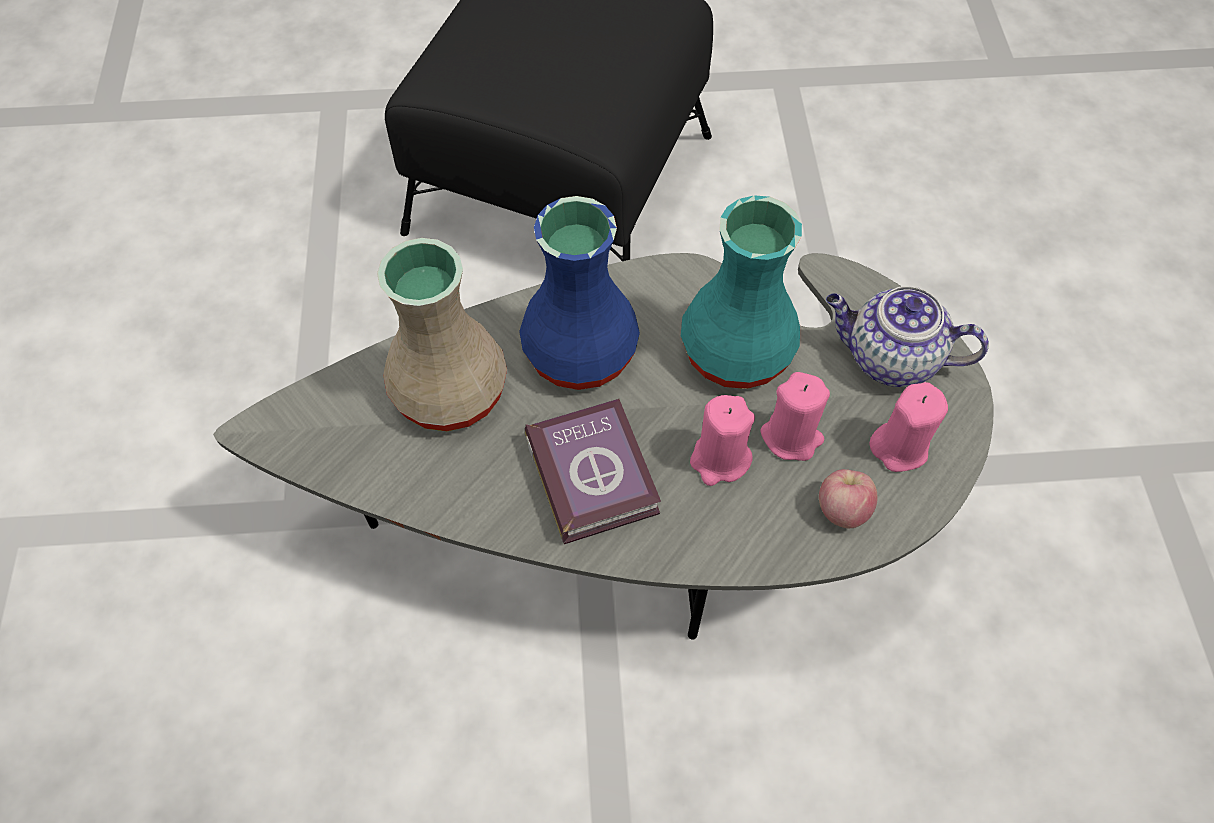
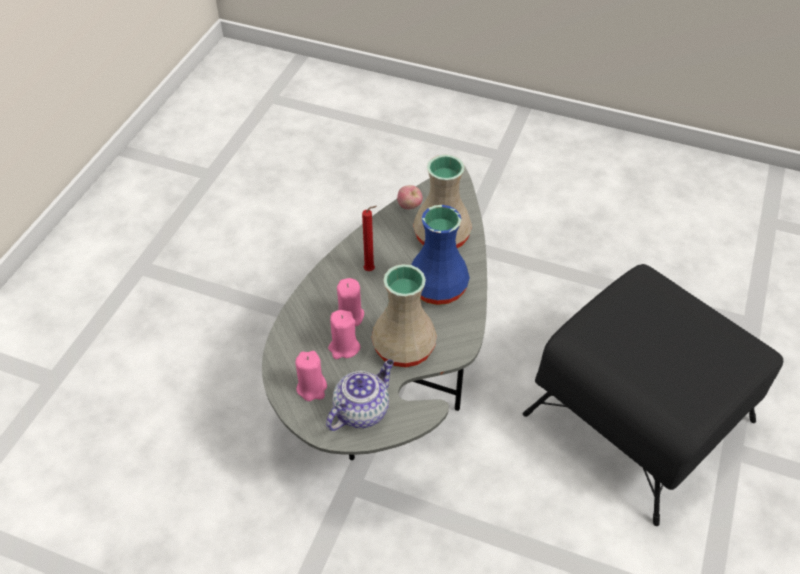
camera: 115 degrees right, 10 degrees down
book [525,399,661,544] -> red candle [362,206,377,271]
turquoise vase [681,195,802,389] -> beige vase [371,264,437,367]
apple [819,469,878,528] -> apple moved to [397,185,423,209]

